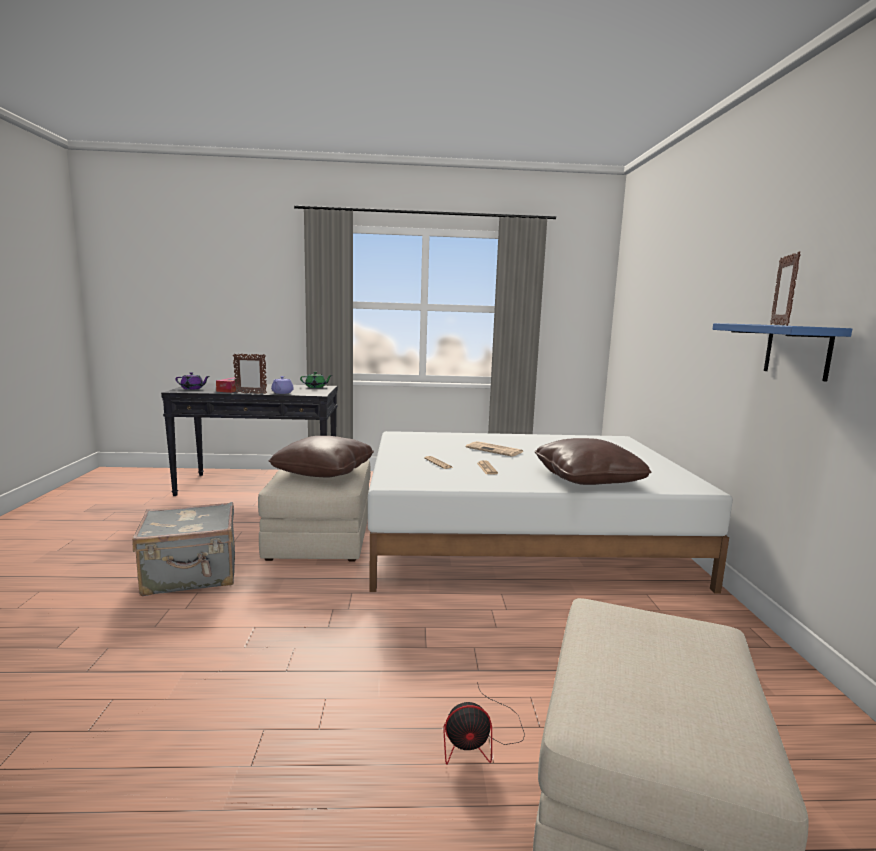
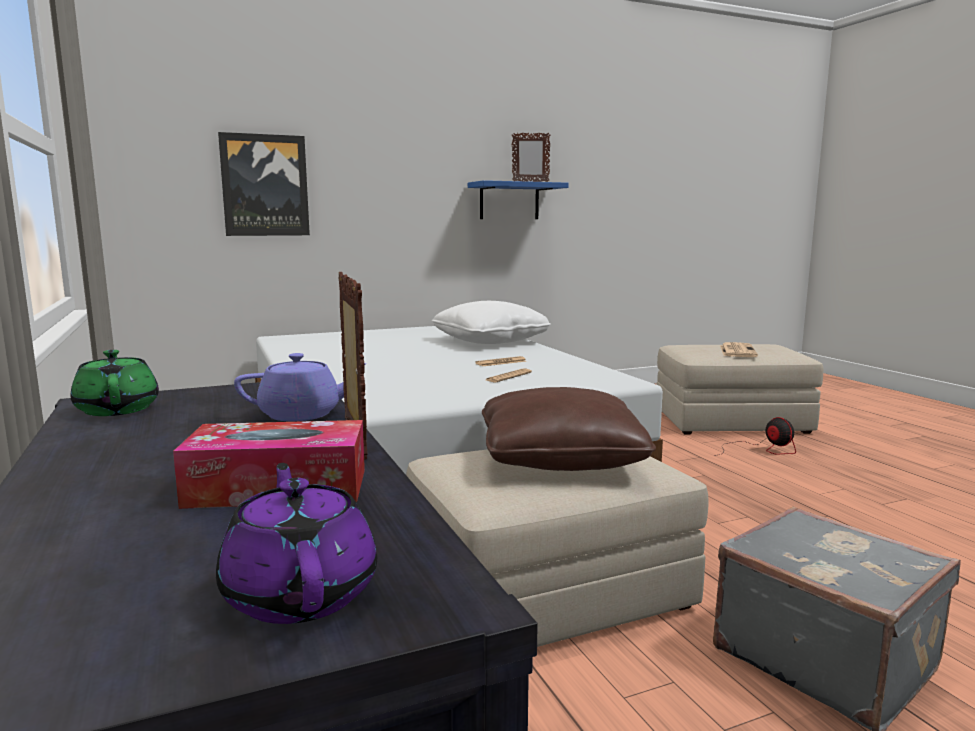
camera: 110 degrees left, 0 degrees up
newspaper [466,441,523,457] -> newspaper moved to [720,342,758,357]
brown pillow [535,438,651,485] -> white pillow [432,301,551,344]
none -> picture [218,132,310,236]

